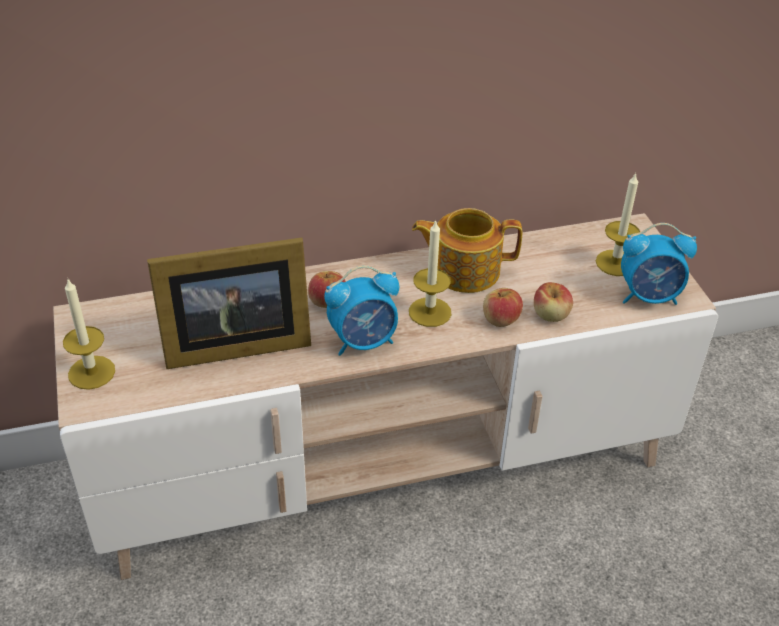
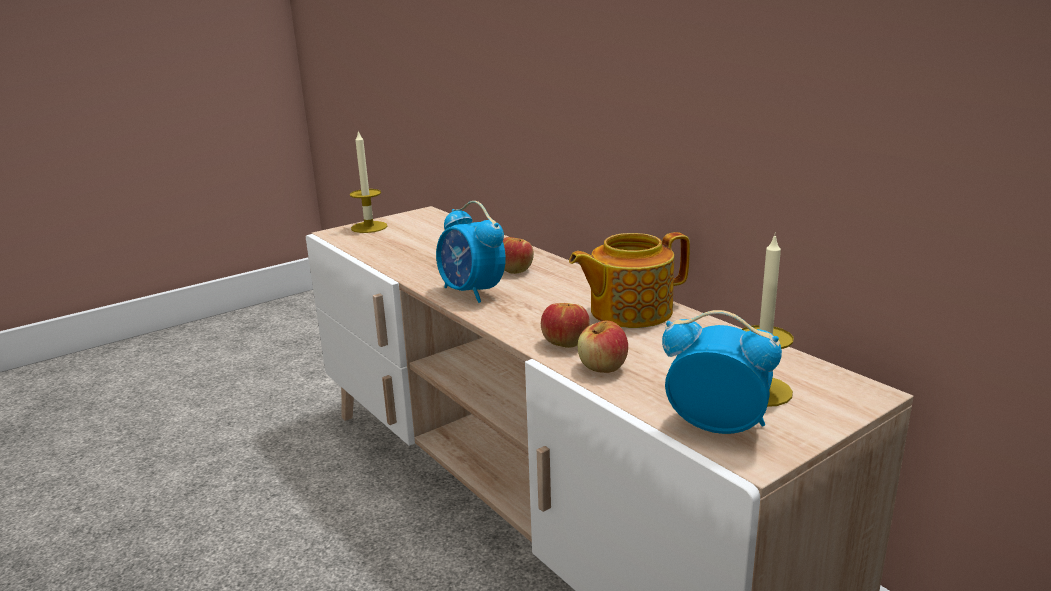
camera: 70 degrees right, 20 degrees down
picture frame [147,238,311,369] -> none
candle [409,219,451,327] -> none
teapot [412,208,522,293] -> teapot turned 90 degrees counterclockwise [569,232,690,328]
alarm clock [621,223,697,305] -> alarm clock turned 135 degrees clockwise [662,310,782,434]

